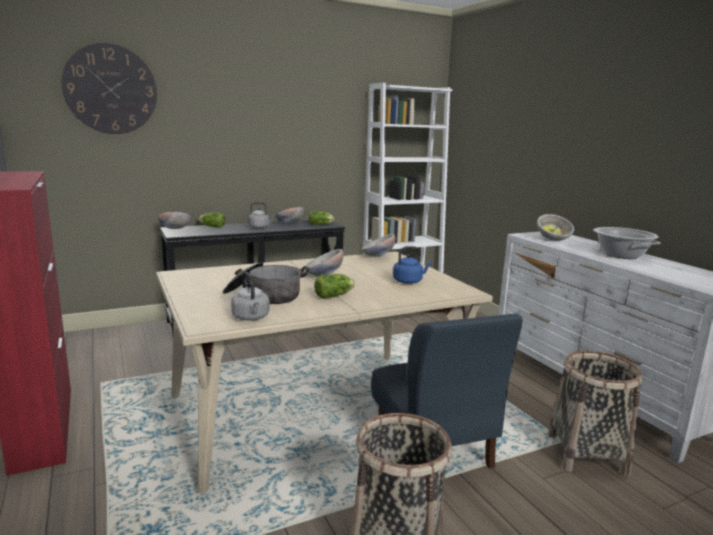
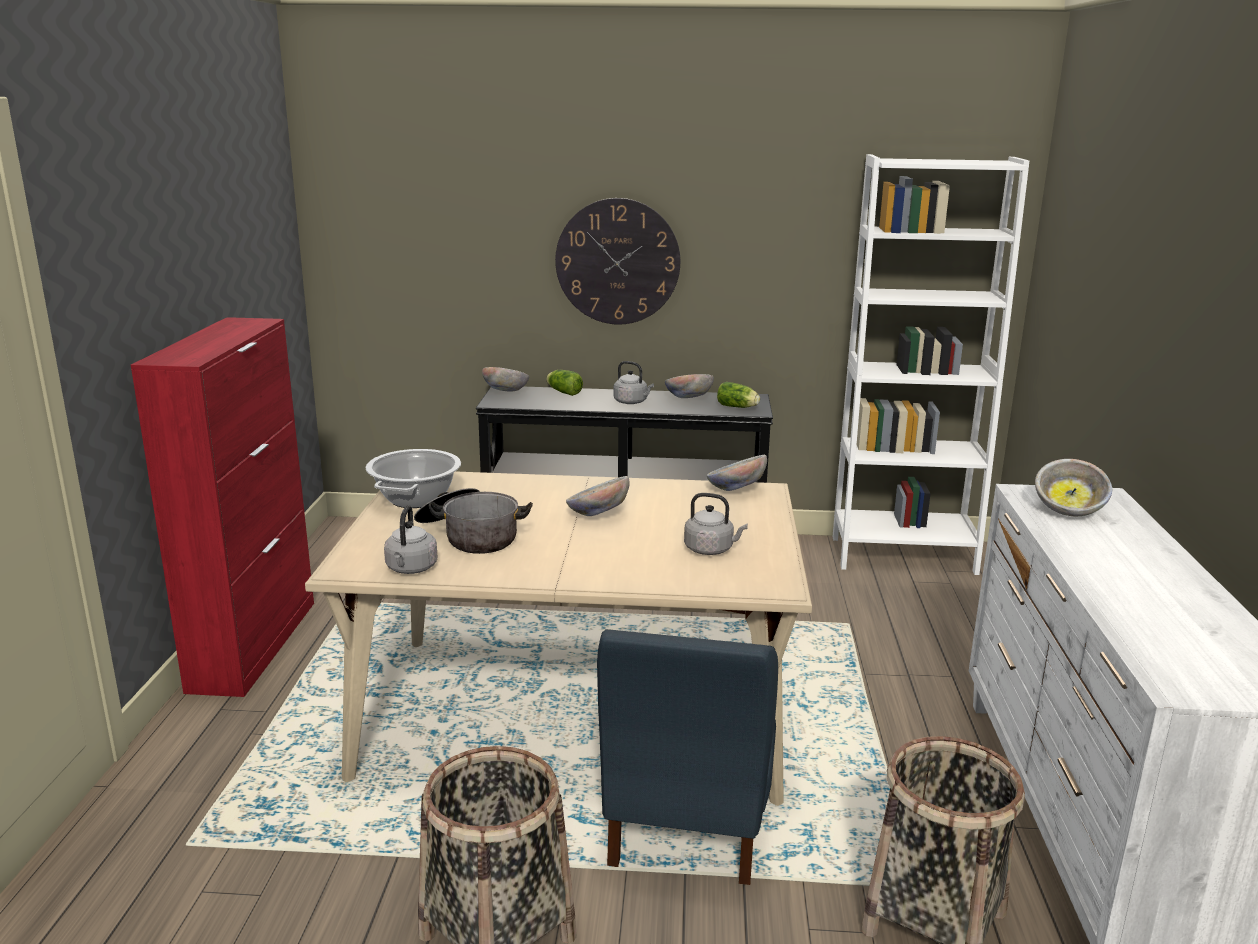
camera: 30 degrees right, 5 degrees up
wall clock [62,43,157,134] -> wall clock moved to [555,198,680,325]
lettuce [314,274,355,299] -> none
blue kettle [393,246,432,284] -> grey kettle [684,493,748,555]
cooking pot [593,227,661,259] -> cooking pot moved to [366,449,461,508]

